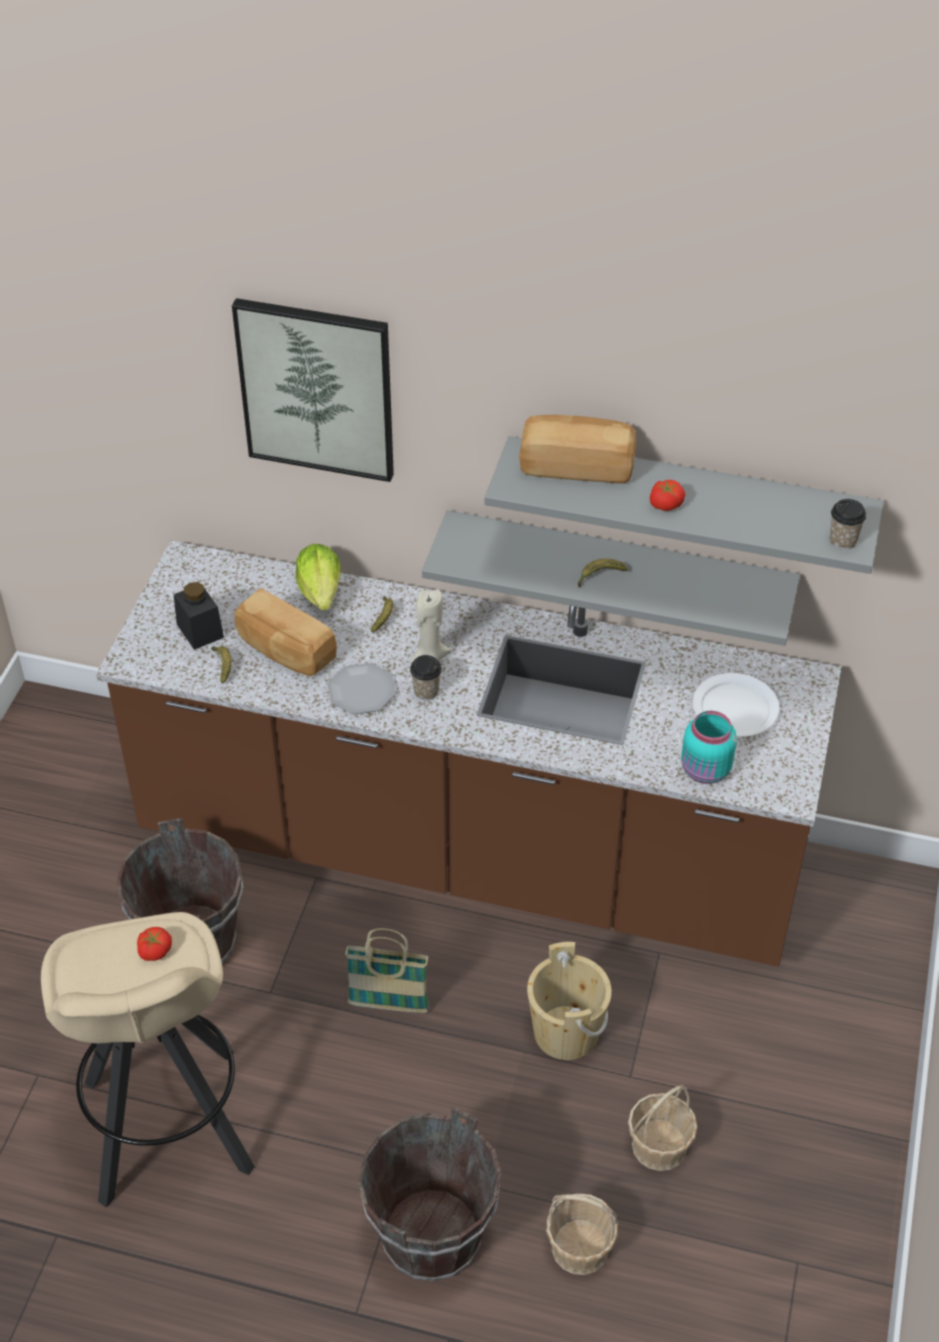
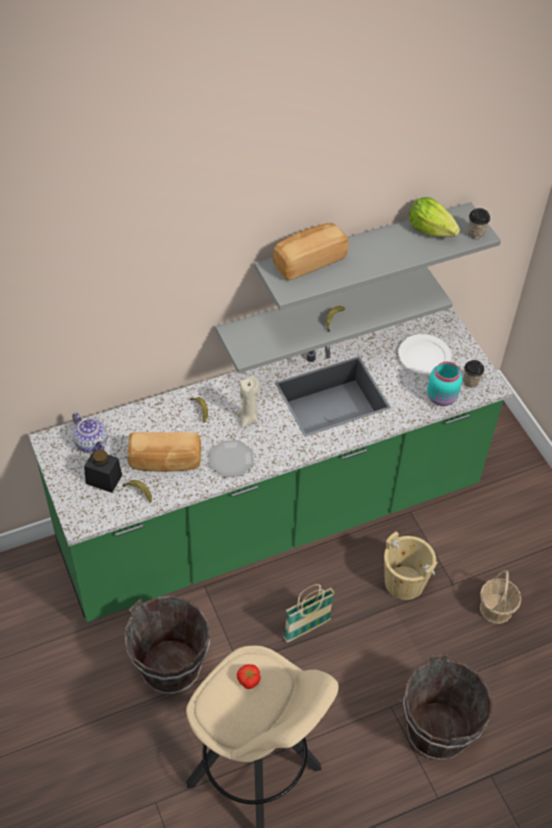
camera: 40 degrees left, 5 degrees up
brown counter [96,541,841,967] -> green counter [29,308,513,622]
picture [232,298,394,482] -> none
lettuce [295,544,341,611] -> lettuce moved to [409,197,460,237]
cup [410,655,442,700] -> cup moved to [463,360,484,388]
basket [546,1193,618,1275] -> none
tomato [650,480,685,511] -> none
none -> teapot [72,413,108,453]

